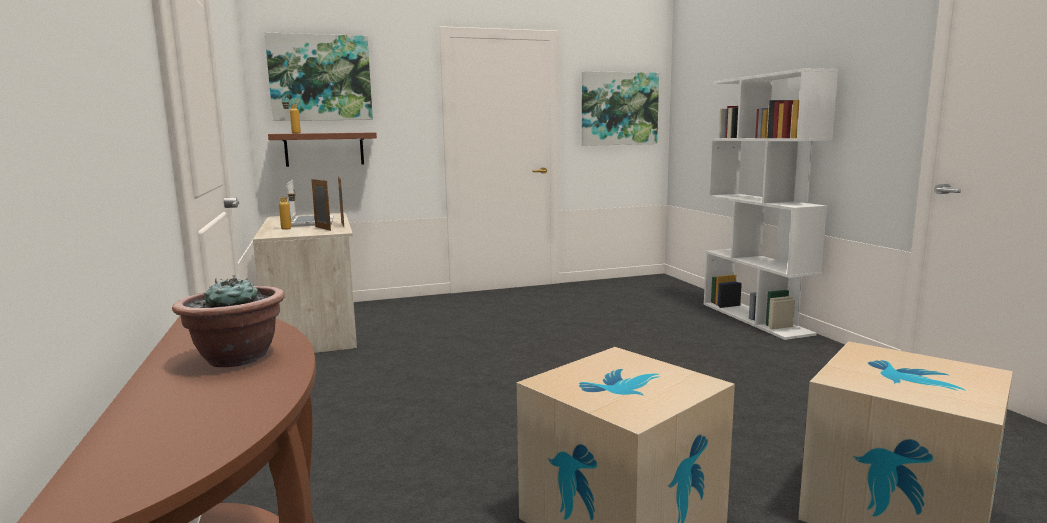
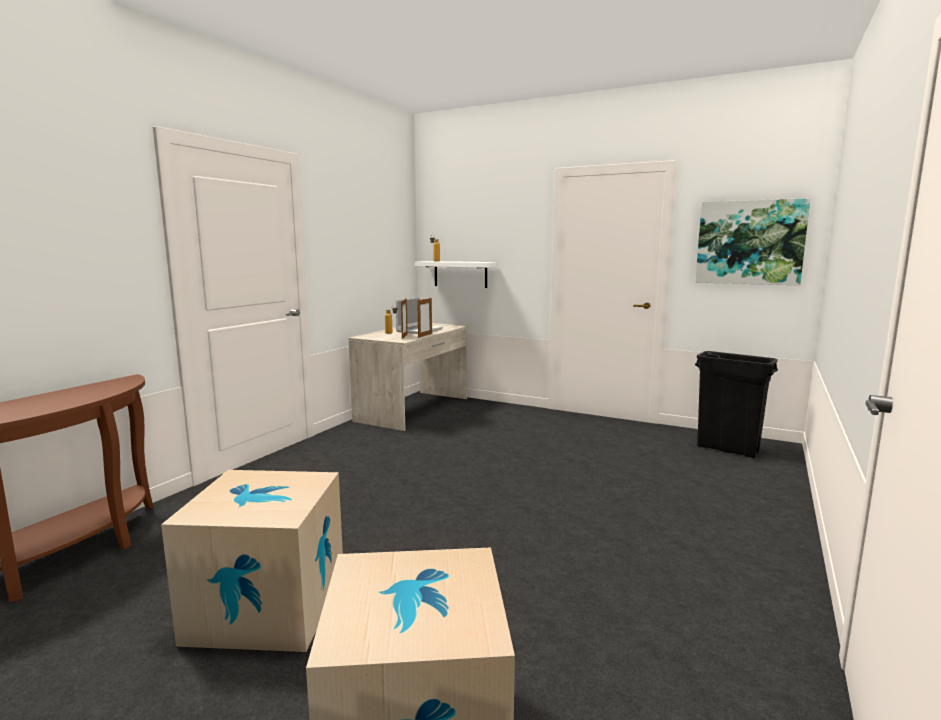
camera: 45 degrees right, 0 degrees up
potted plant [172,275,285,367] -> none
picture [265,32,373,121] -> none
brown shelf [268,132,377,167] -> white shelf [415,261,496,288]
white bookcase [704,68,838,340] -> none
none -> black trash can [695,351,778,458]

